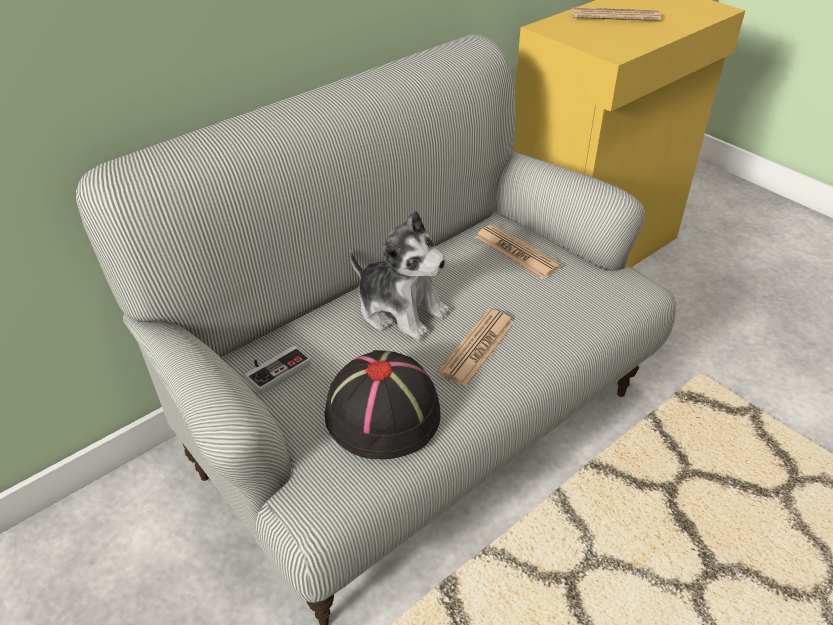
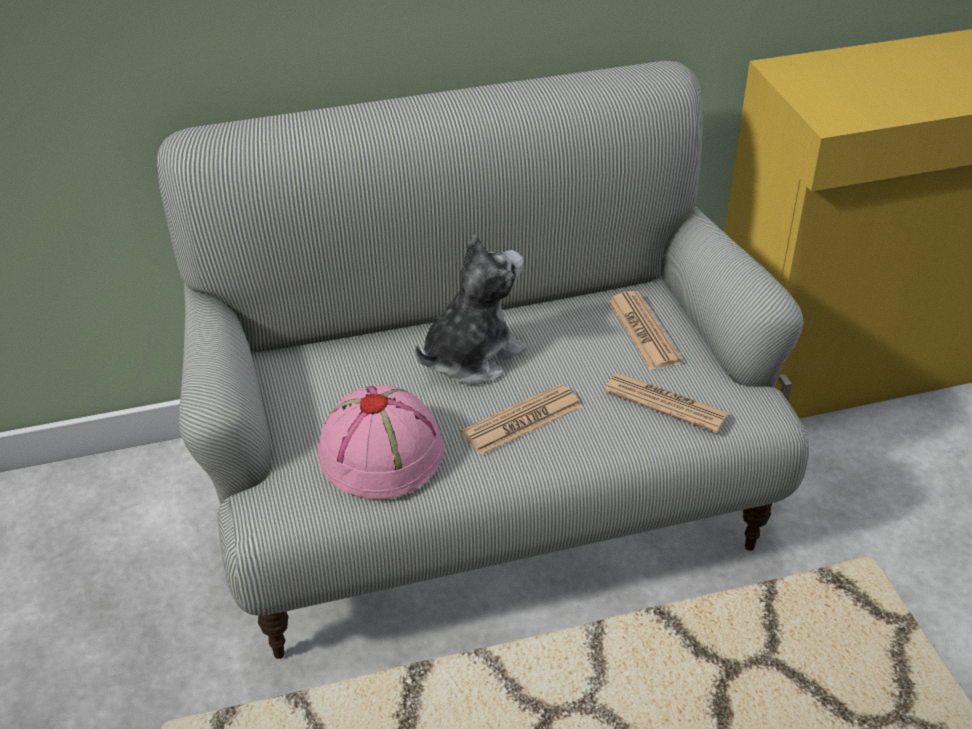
camera: 25 degrees right, 0 degrees up
game controller [244,345,311,395] -> none
black hat [324,350,441,459] -> pink hat [318,384,445,499]
plush toy [350,210,450,341] -> plush toy turned 105 degrees counterclockwise [415,234,526,385]
newspaper [572,8,661,21] -> newspaper moved to [604,373,729,433]

